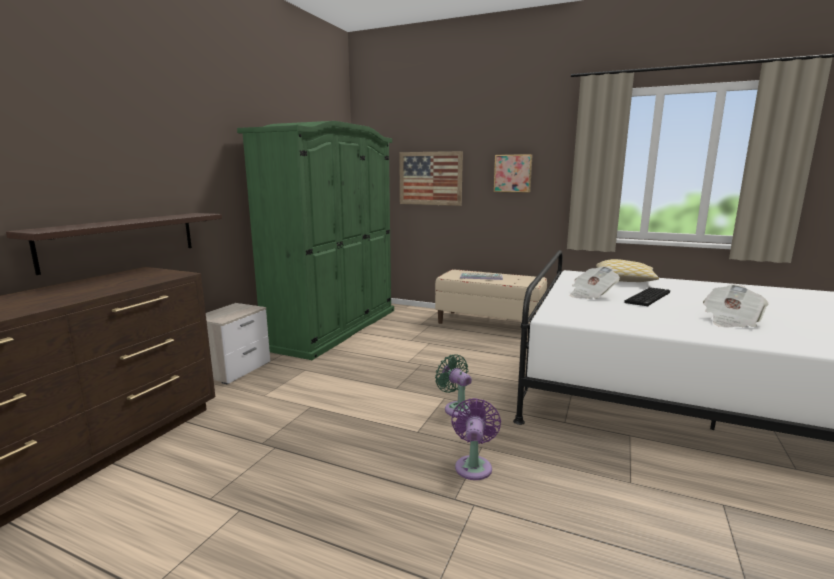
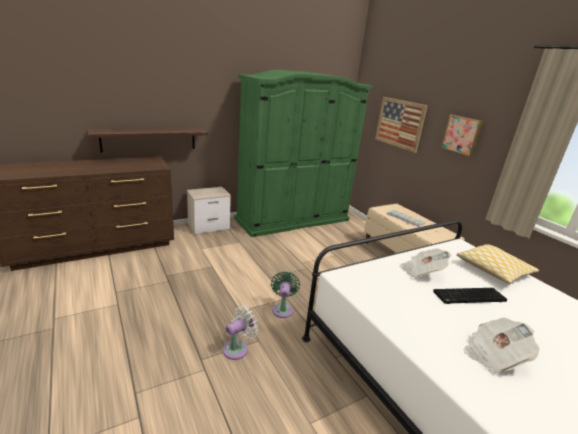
camera: 35 degrees right, 10 degrees up
purple fan [451,398,501,480] -> white fan [223,306,258,360]

